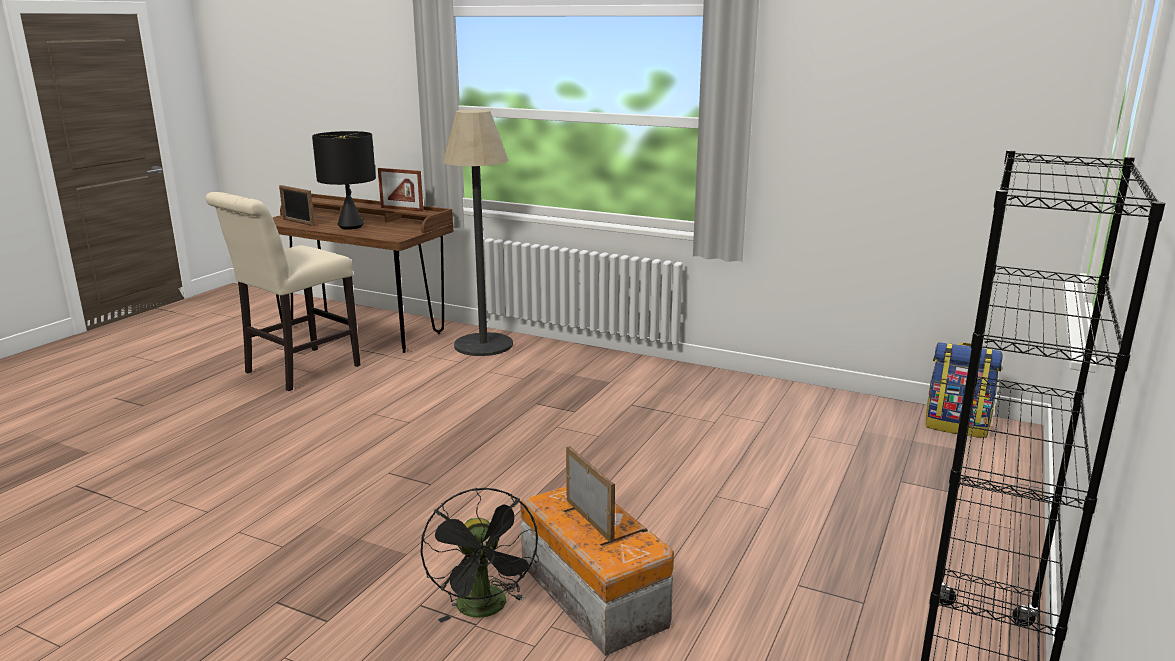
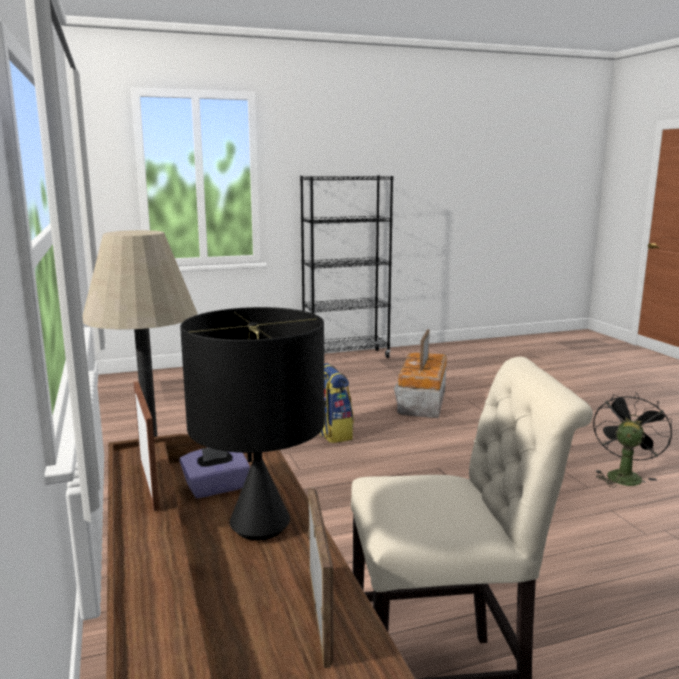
camera: 135 degrees left, 5 degrees down
black fan [420,487,539,623] -> black fan moved to [593,393,672,487]
backpack [926,342,1003,438] -> backpack moved to [320,363,354,443]
none -> purple tissue box [180,448,250,498]

